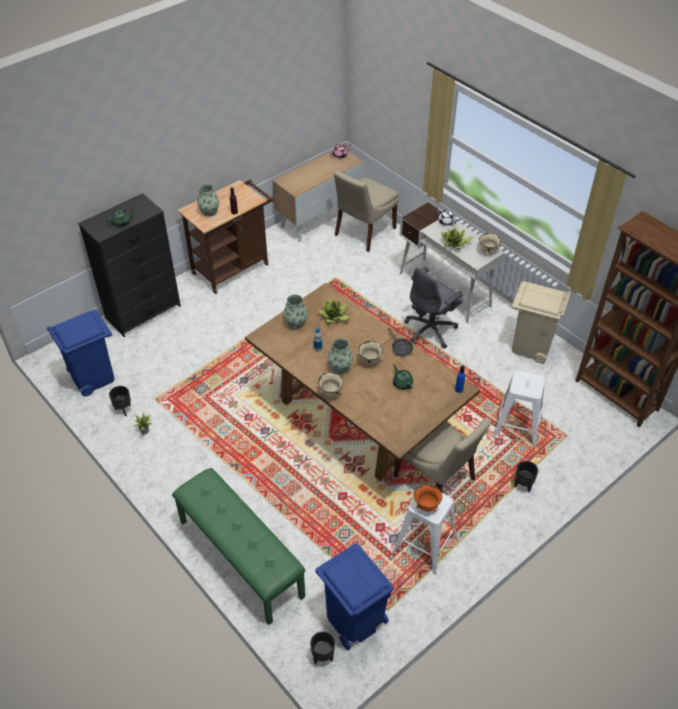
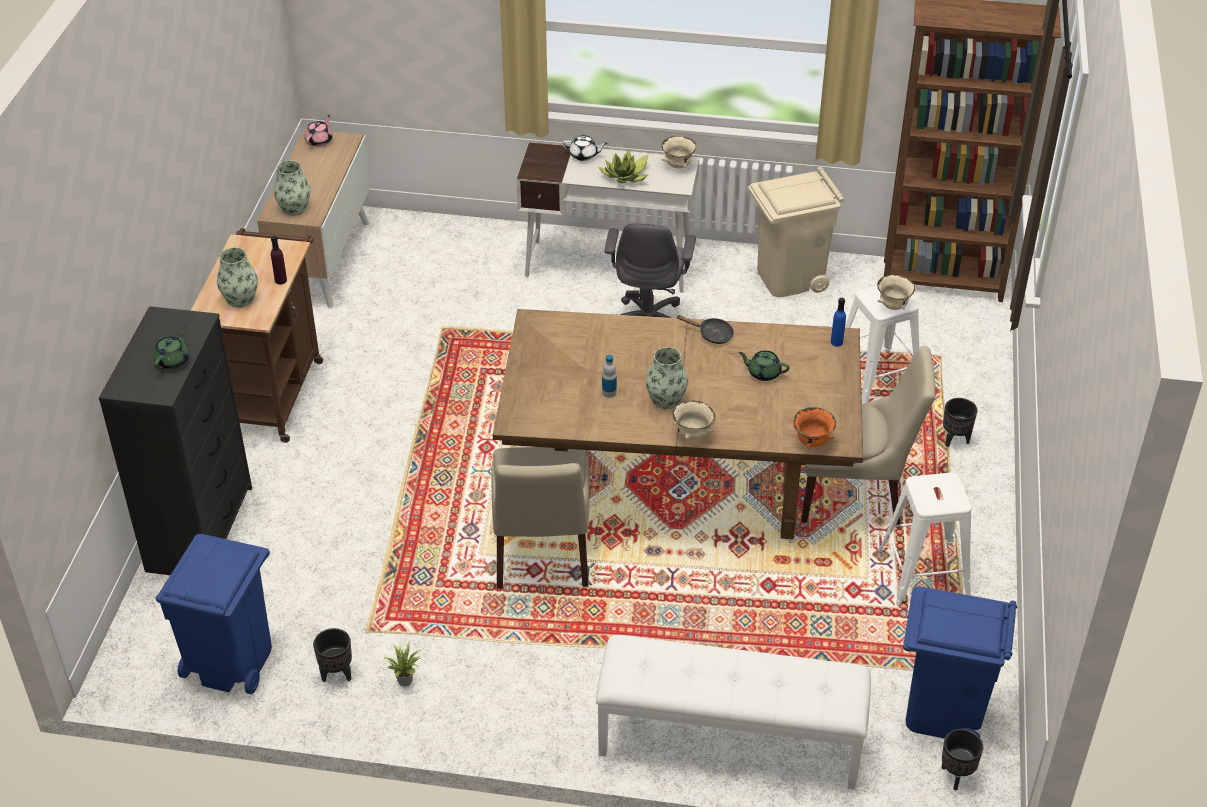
camera: 40 degrees left, 5 degrees down
green bench [172,468,305,625] -> white bench [596,635,871,790]
vase [283,294,308,329] -> vase moved to [274,160,311,216]
potted plant [317,299,350,323] -> none
beige chair [334,170,399,252] -> beige chair moved to [491,447,589,589]
beige bowl [358,341,383,366] -> beige bowl moved to [877,275,915,310]
orange bowl [414,484,442,511] -> orange bowl moved to [793,407,836,448]

